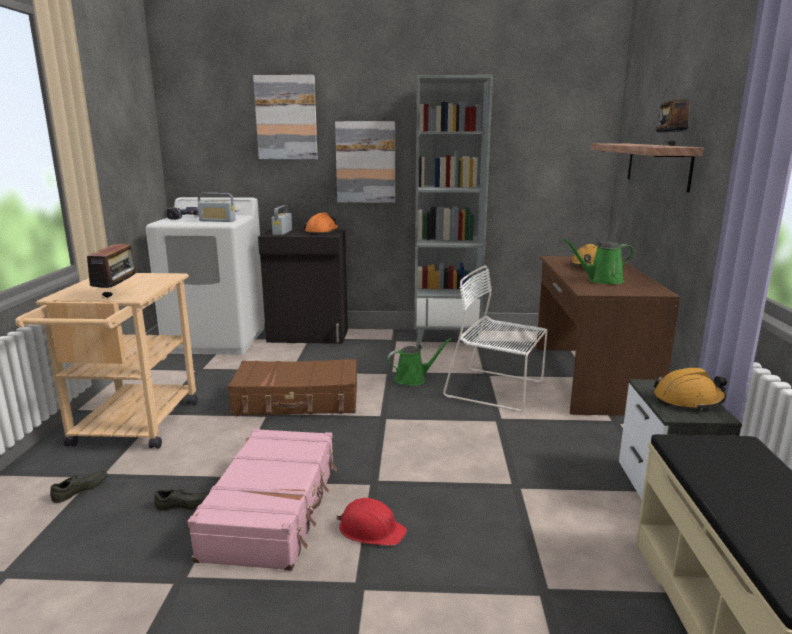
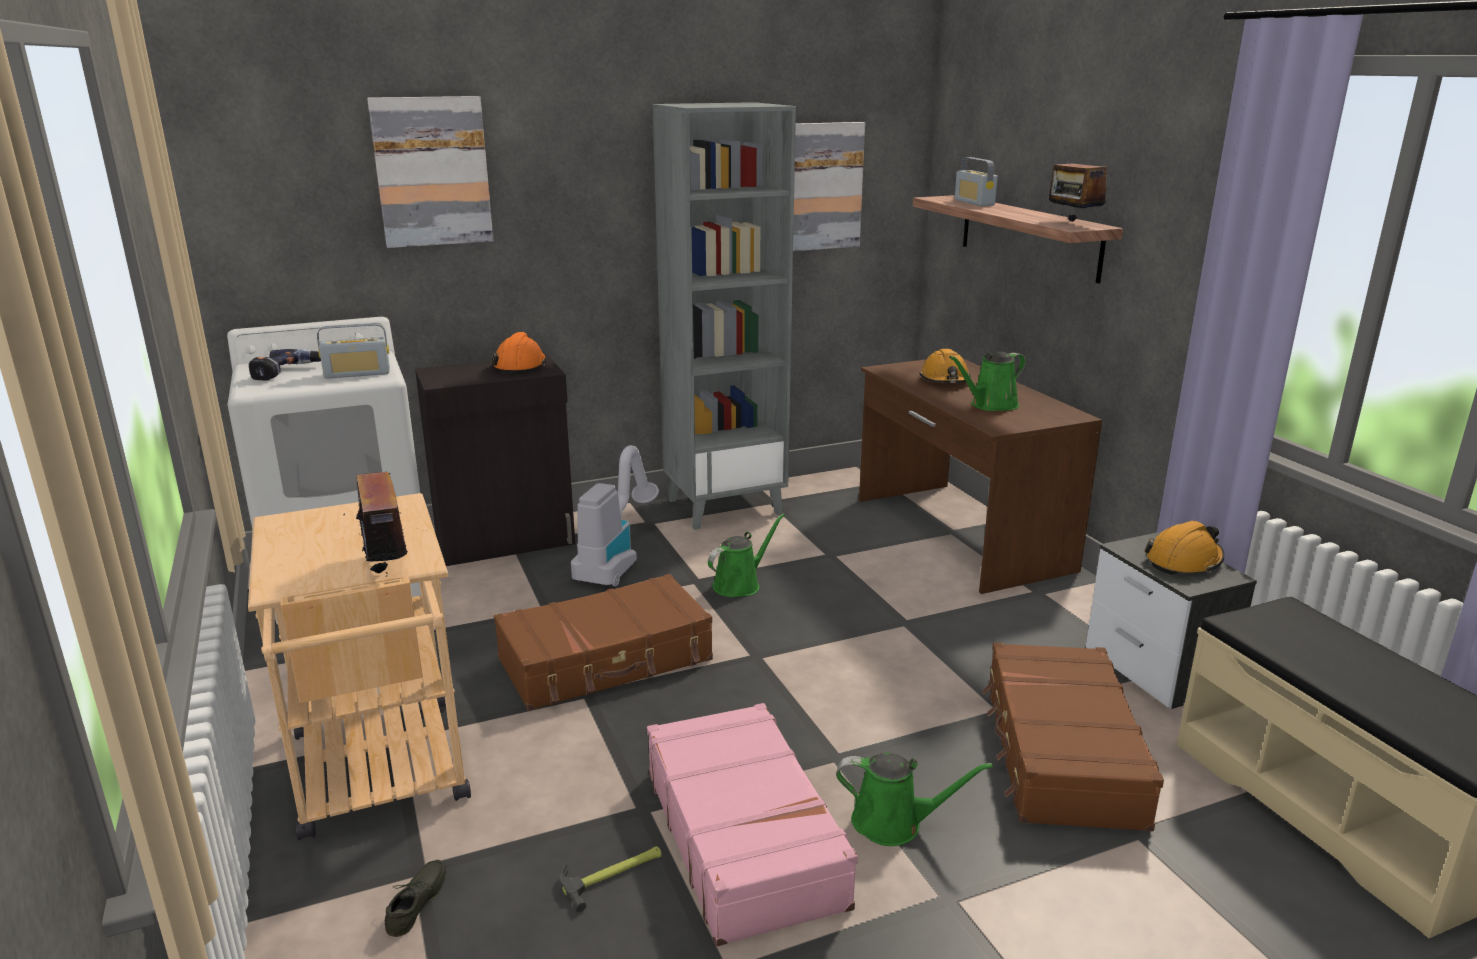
camera: 25 degrees left, 5 degrees up
grey shoe [154,486,209,511] -> hammer [560,846,662,913]
radio [272,205,292,235] -> radio moved to [955,157,998,206]
picture [335,121,395,203] -> picture moved to [793,122,865,251]
red hard hat [336,498,407,546] -> green watering can [836,753,993,846]
white chair [443,266,548,412] -> none
none -> vacuum cleaner [571,445,659,586]
none -> brown suitcase [982,642,1164,831]

